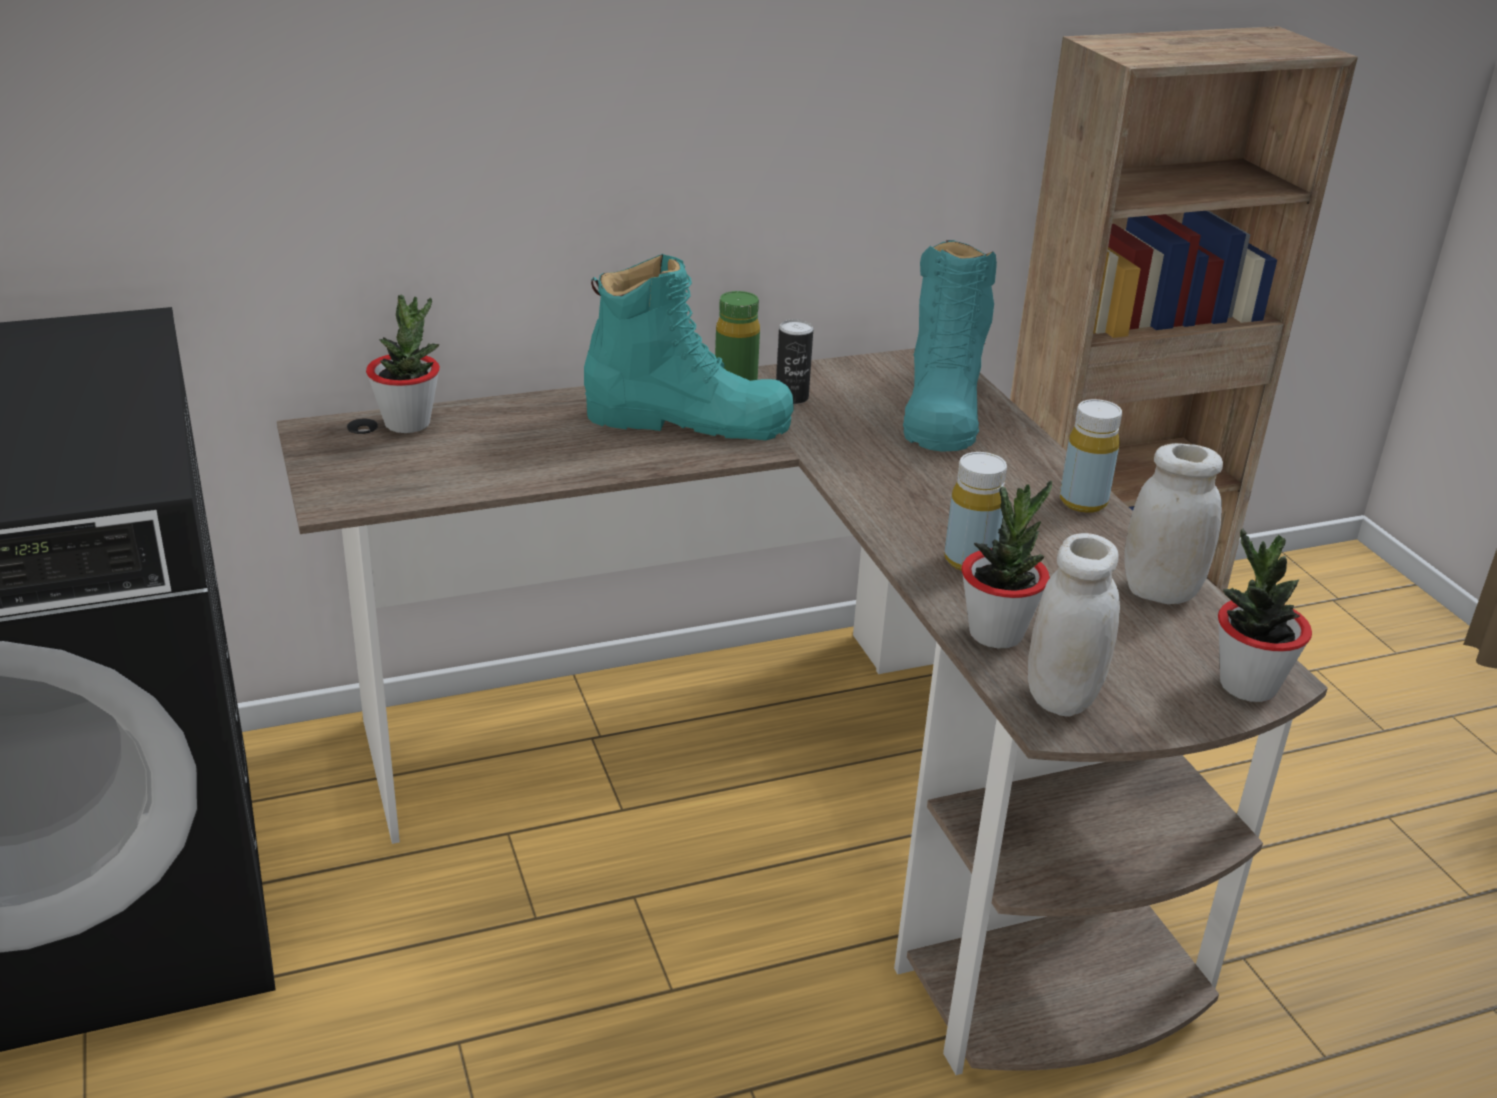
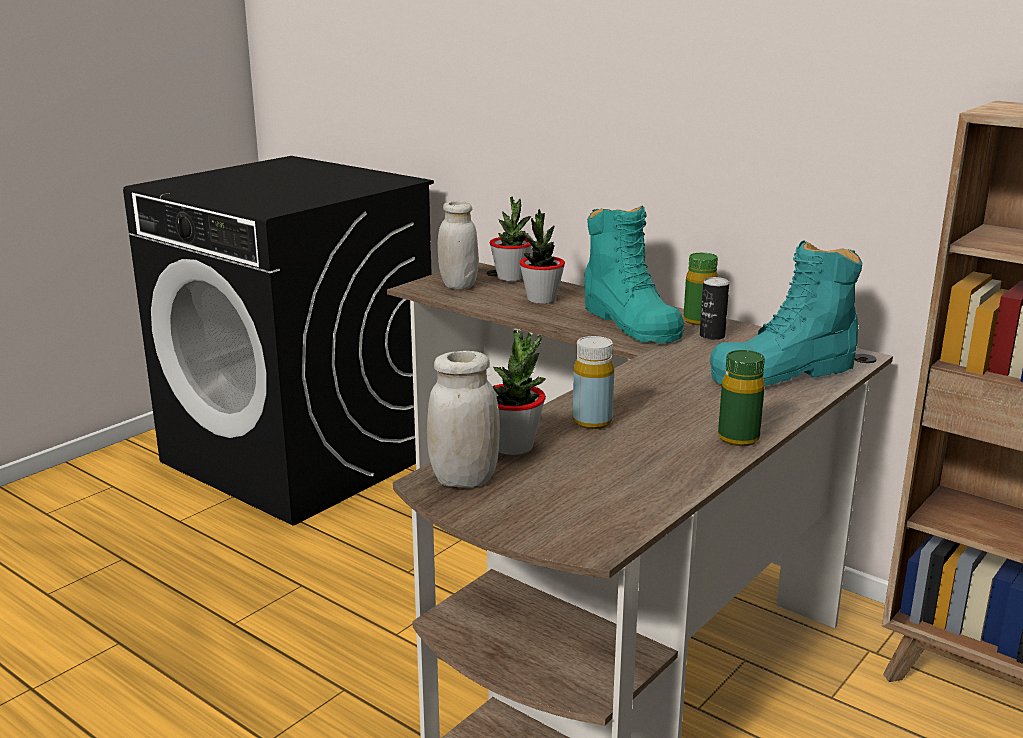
camera: 60 degrees right, 10 degrees down
yellow bottle [1060,399,1122,513] -> green bottle [718,350,765,446]
white jar [1124,443,1223,604] -> white jar moved to [438,201,479,289]
potted plant [1218,528,1312,702] -> potted plant moved to [519,209,565,304]

